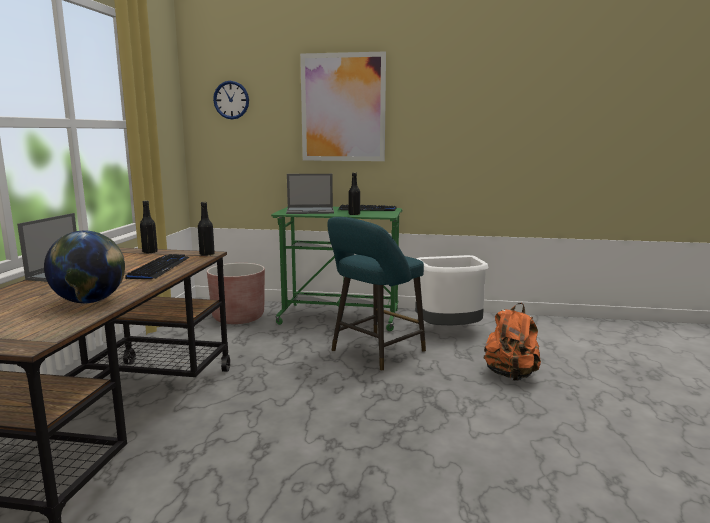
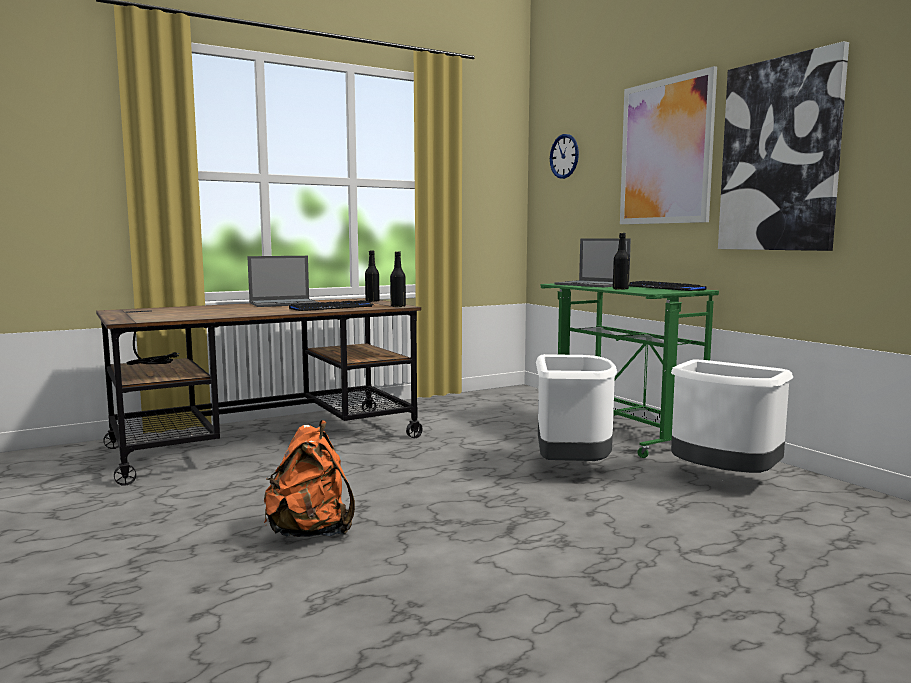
camera: 50 degrees right, 5 degrees down
globe [44,231,125,304] -> none
brown planter [207,263,265,324] -> none
turquoise stool [327,217,426,371] -> white trash can [536,354,617,461]
orange backpack [484,303,541,381] -> orange backpack moved to [264,420,355,537]
none -> picture [718,41,849,251]

